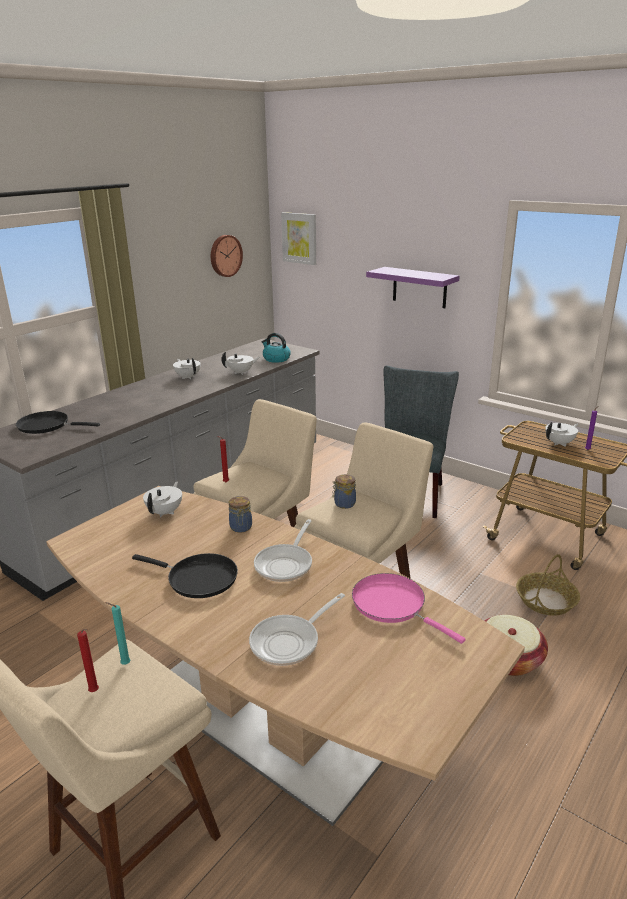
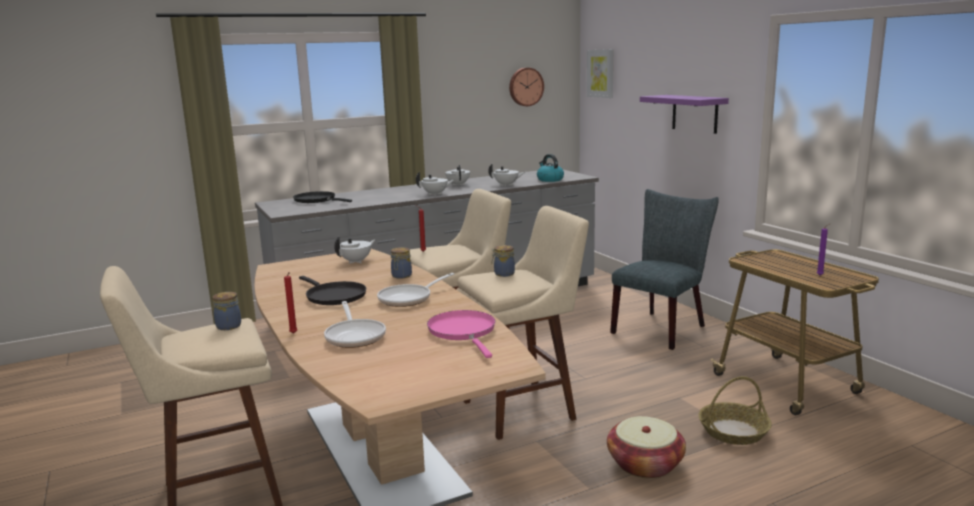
camera: 25 degrees right, 10 degrees down
red candle [77,629,99,692] -> red candle moved to [284,272,297,334]
turquoise candle [105,602,131,665] -> jar [212,292,241,330]
frying pan [249,593,345,666] -> frying pan turned 90 degrees counterclockwise [324,301,386,348]
white teapot [545,422,578,447] -> white teapot moved to [416,172,455,195]

